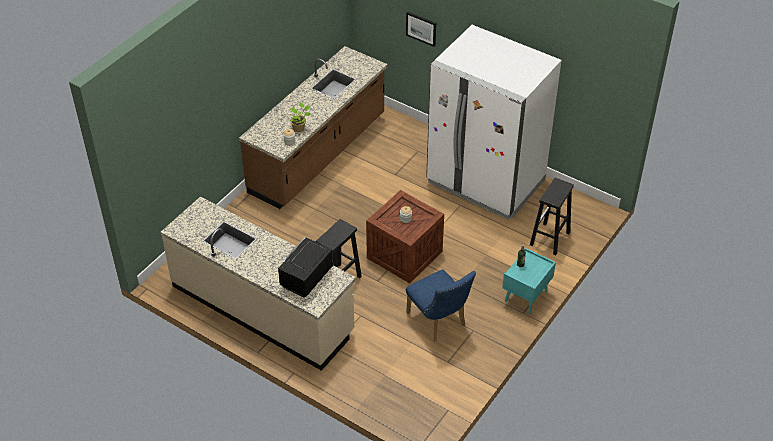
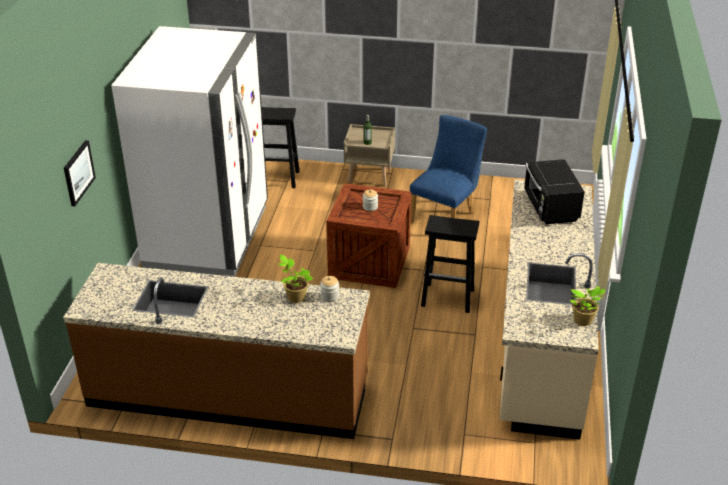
camera: 115 degrees left, 10 degrees down
black microwave [278,237,333,298] -> black microwave turned 75 degrees clockwise [524,159,585,224]
turquoise nightstand [502,248,556,314] -> beige nightstand [344,124,395,186]
none -> potted plant [570,285,605,326]

